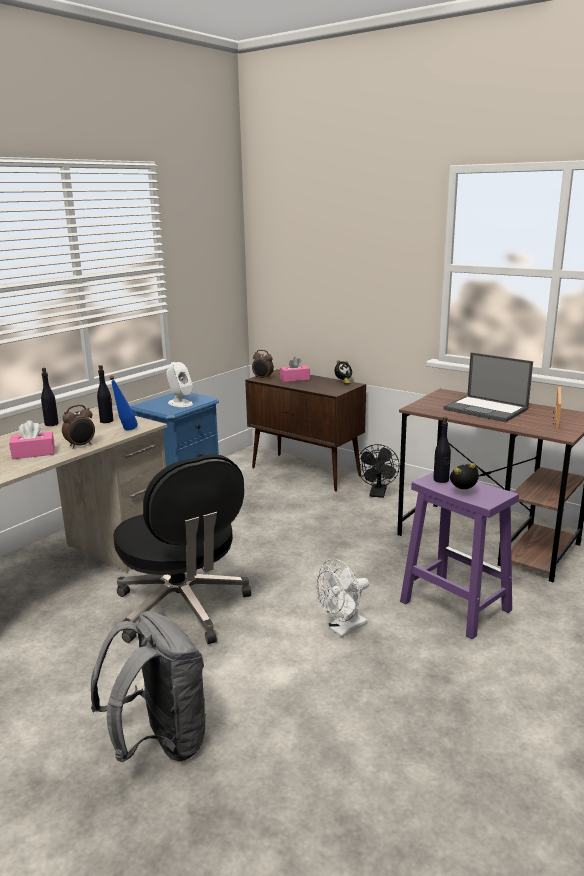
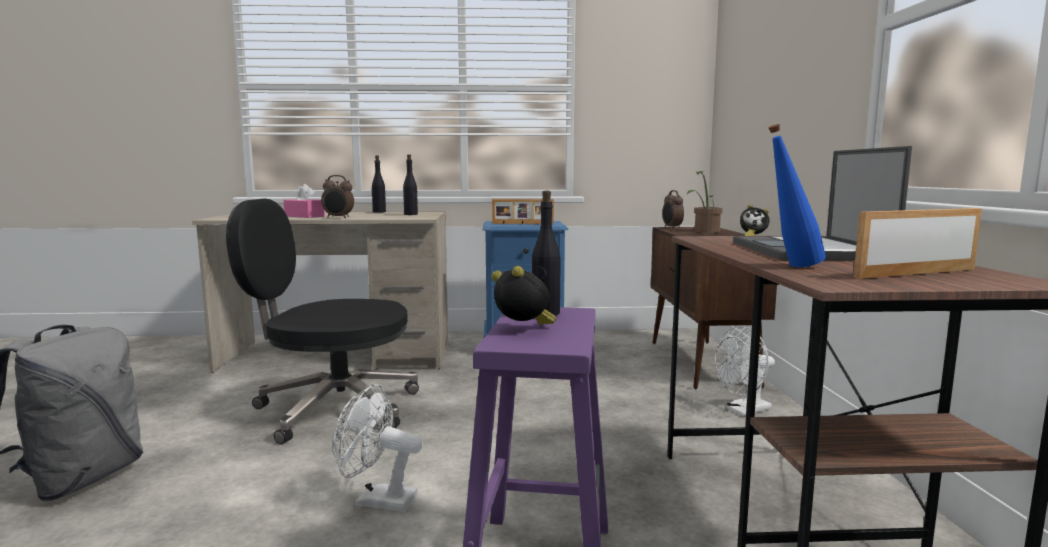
camera: 50 degrees right, 10 degrees down
blue bottle [109,376,138,431] -> blue bottle moved to [768,124,826,267]
black office chair [113,454,251,644] -> black office chair turned 75 degrees clockwise [226,198,419,444]
white speaker [166,362,193,407] -> picture frame [492,199,554,224]
pink tissue box [280,357,310,382] -> potted plant [687,171,723,233]
black fan [356,444,400,498] -> white fan [714,326,775,416]

